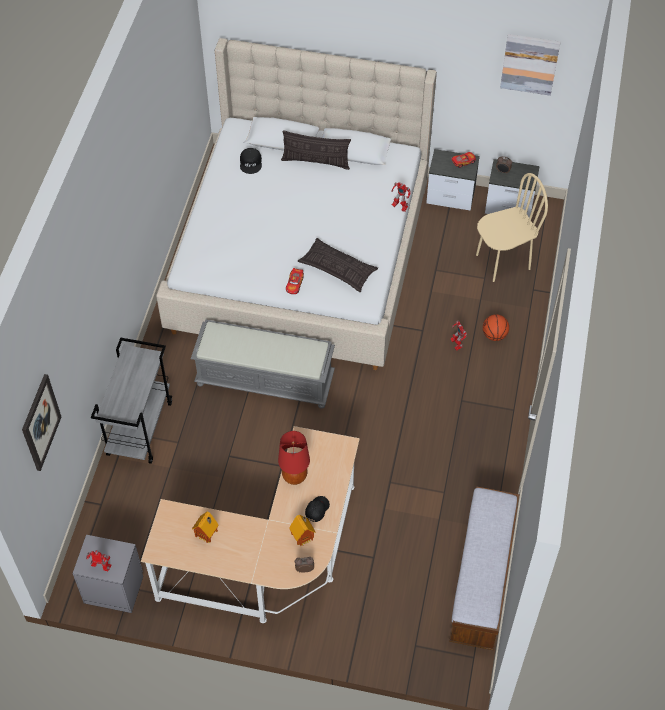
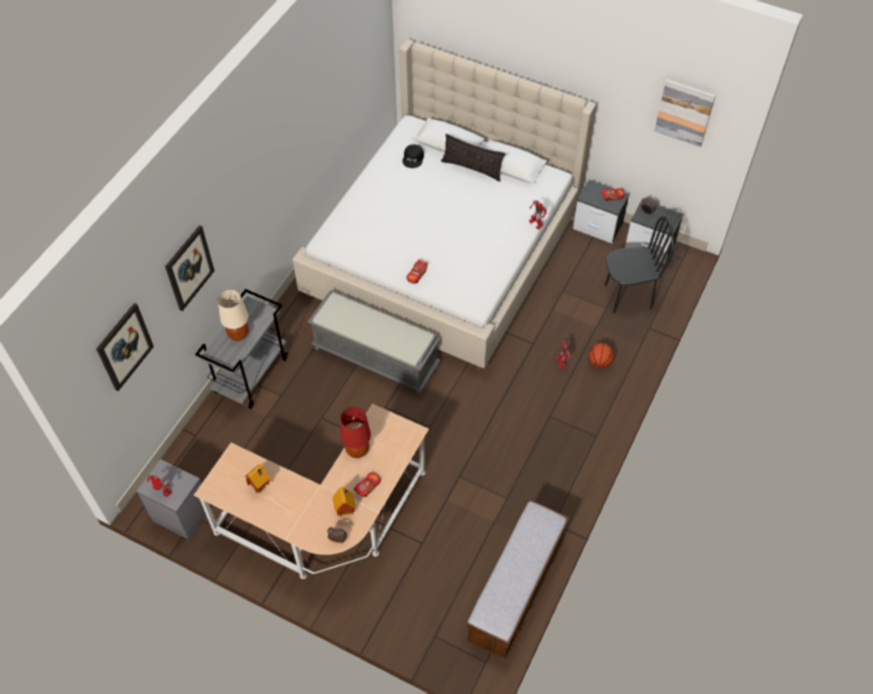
camera: 15 degrees right, 0 degrees up
pillow [298,238,378,292] -> none
black cap [305,496,330,522] -> toy car [353,472,381,497]
beige chair [476,173,548,282] -> black chair [605,216,674,313]
none -> picture [165,225,214,311]
none -> beige table lamp [217,289,249,341]

